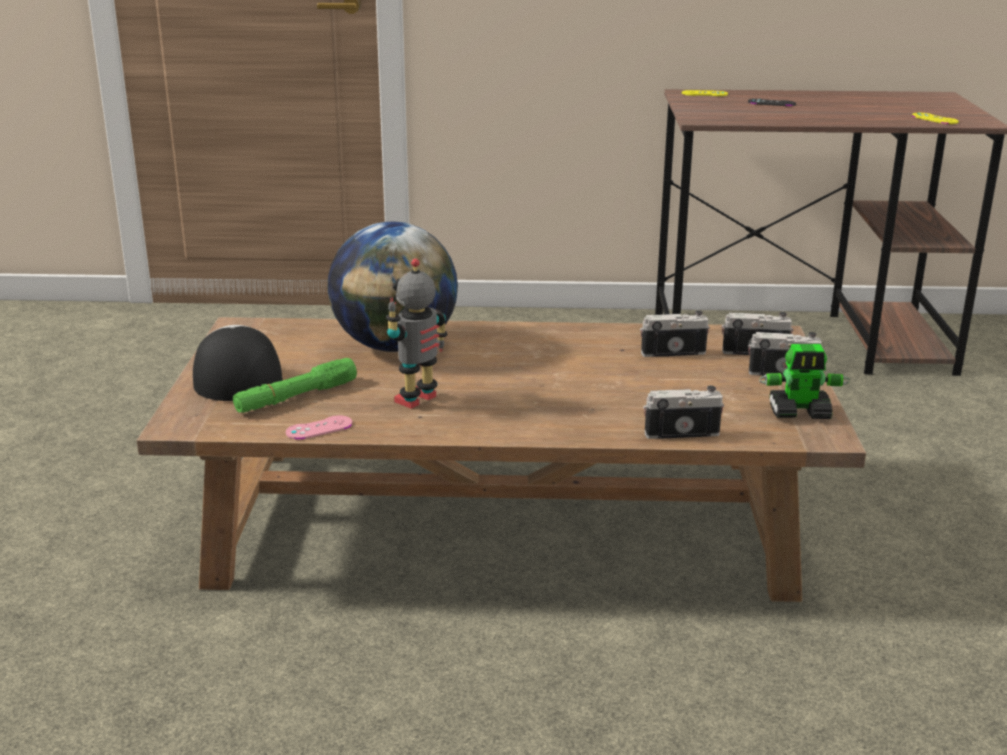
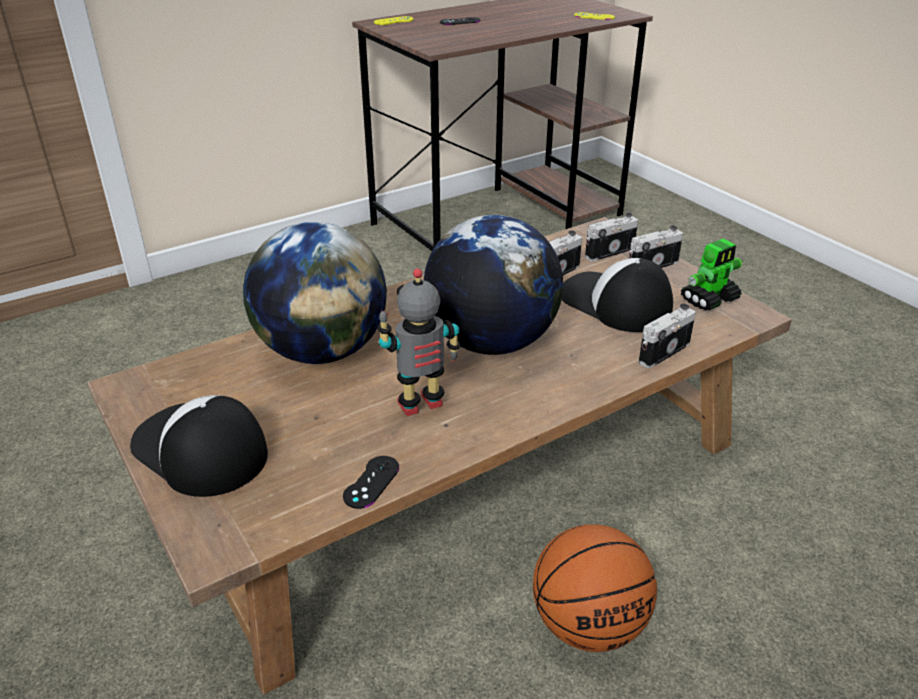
camera: 35 degrees left, 10 degrees up
green flashlight [233,358,357,413] -> none
pink game controller [286,415,352,440] -> black game controller [343,456,399,509]
toy robot [386,258,448,409] -> toy robot turned 60 degrees clockwise [377,268,460,416]
none -> globe [424,215,563,355]
none -> basketball [533,524,657,652]
none -> cap [562,258,673,332]

